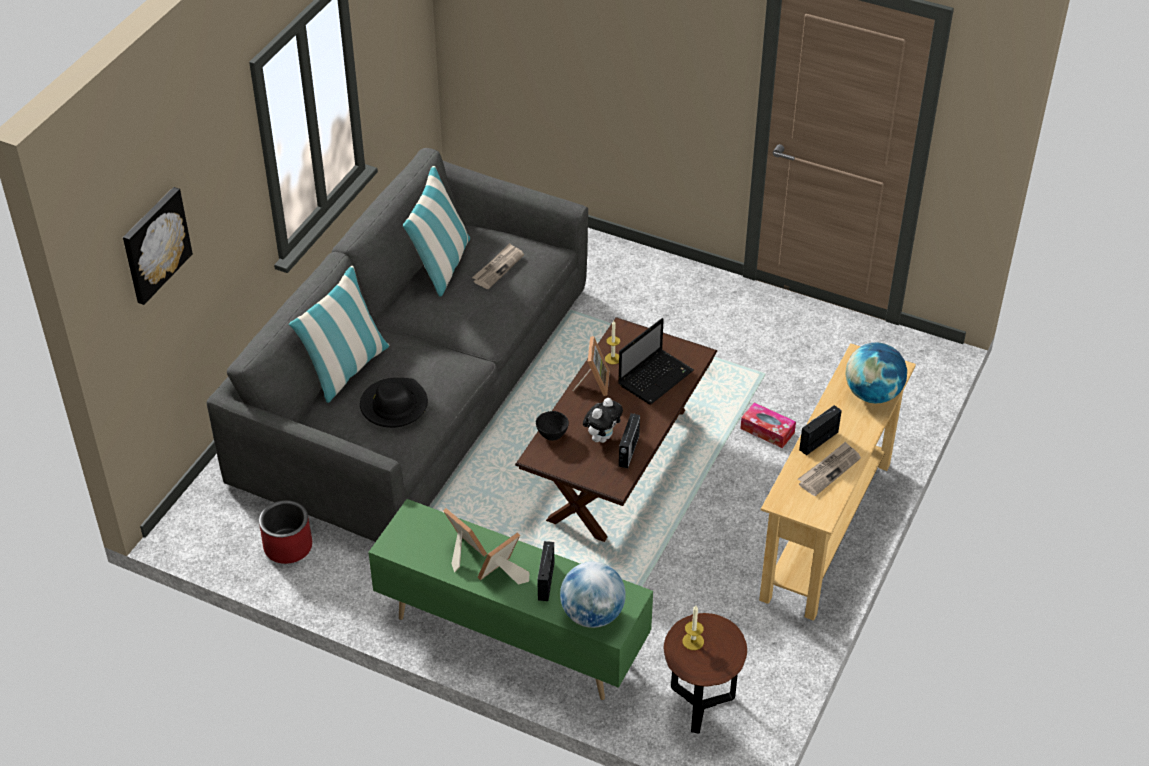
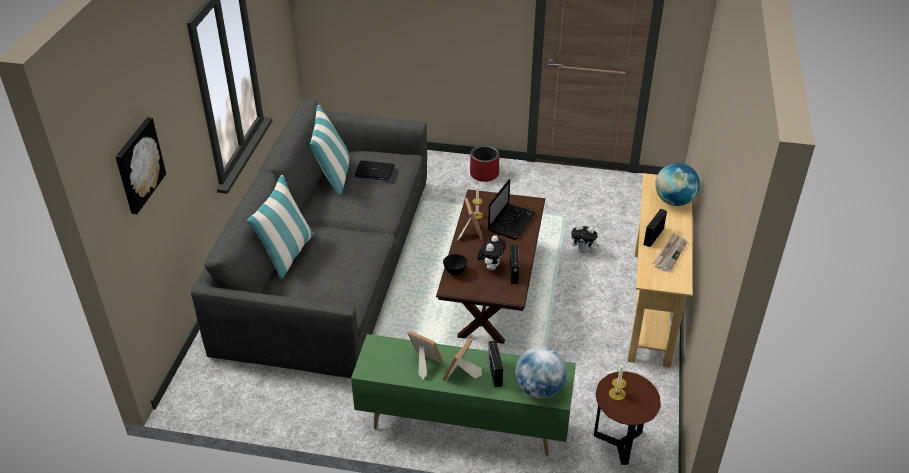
camera: 15 degrees left, 5 degrees down
red planter [259,500,312,564] -> red planter moved to [470,145,500,182]
black hat [360,378,428,428] -> none
newspaper [472,243,524,289] -> laptop [354,161,395,180]
tissue box [740,403,796,448] -> plush toy [571,224,600,253]

